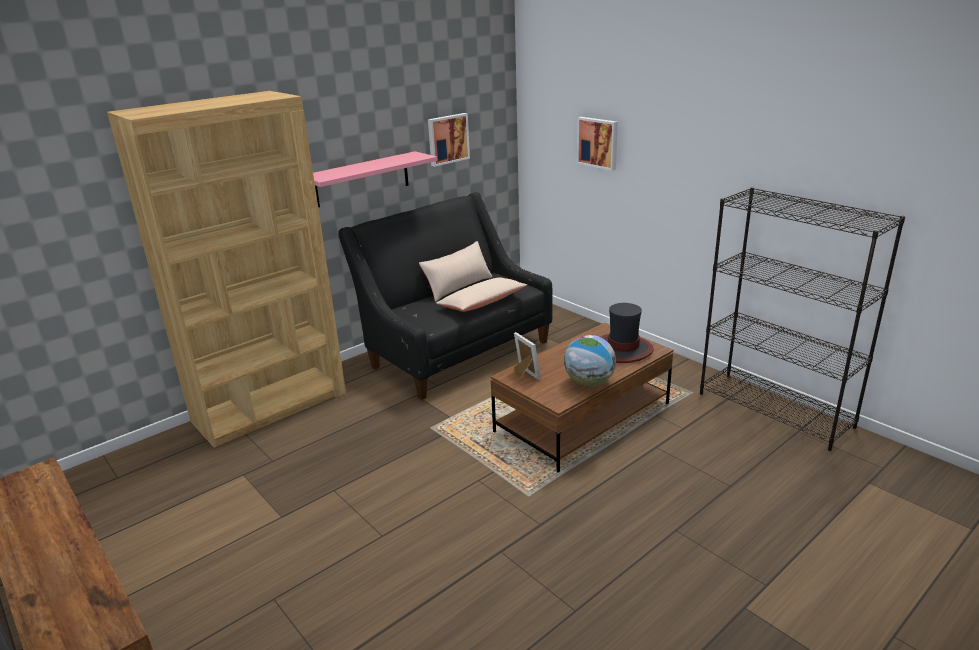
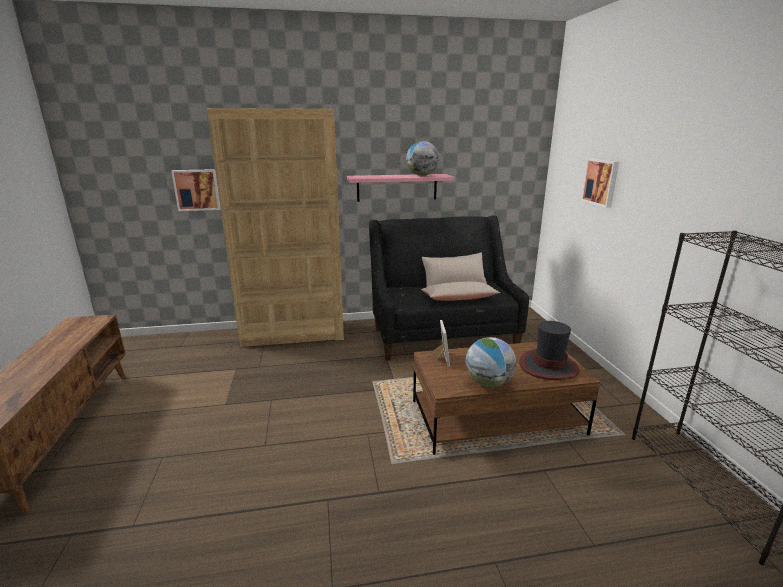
camera: 30 degrees right, 5 degrees down
picture [428,113,470,167] -> picture moved to [171,169,221,211]
none -> globe [406,141,439,176]

